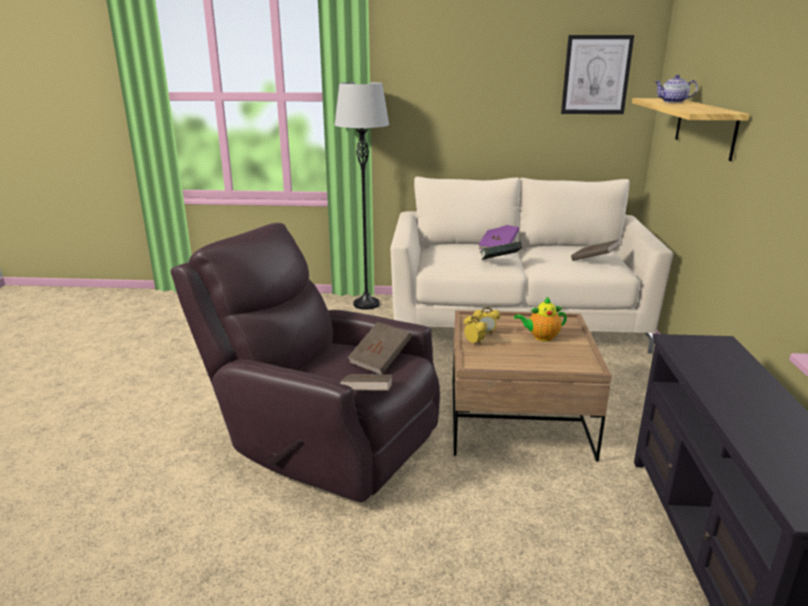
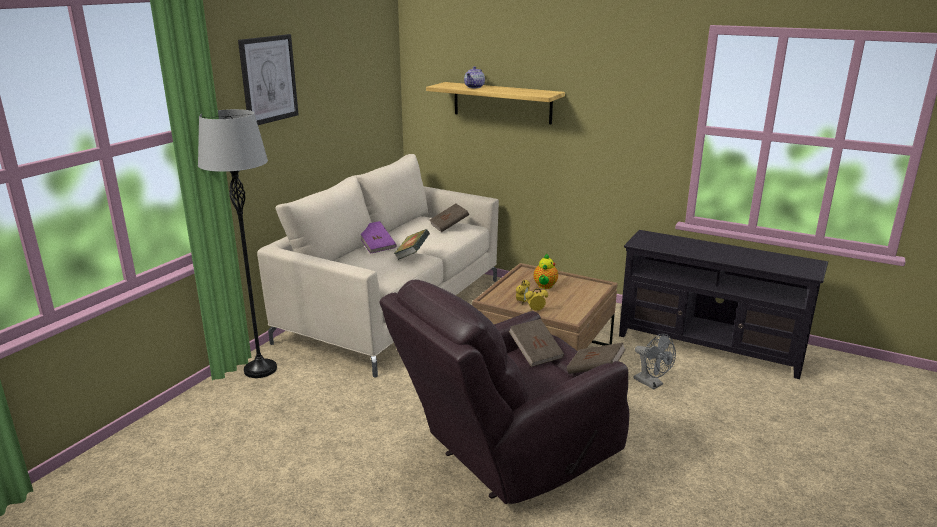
camera: 65 degrees left, 0 degrees up
picture [561,35,634,114] -> picture moved to [238,34,299,125]
none -> grey fan [634,334,676,390]

